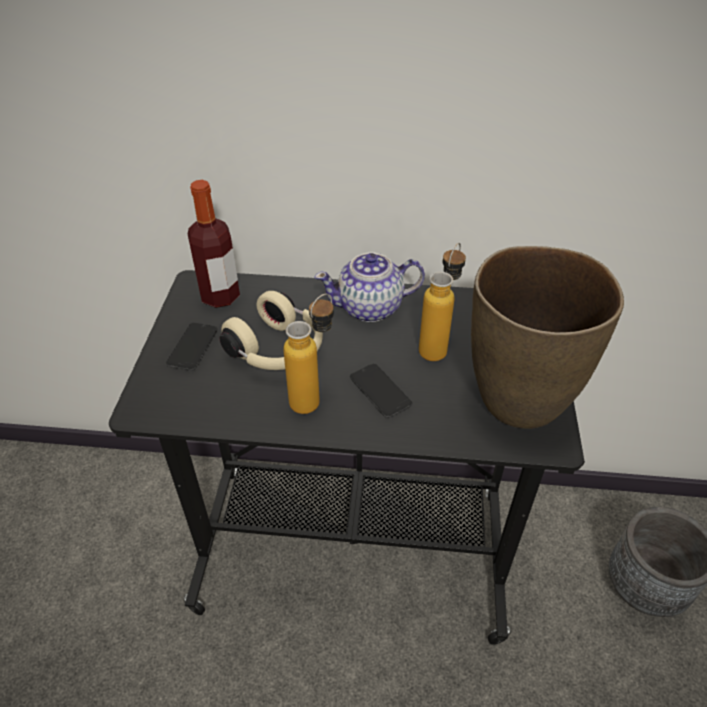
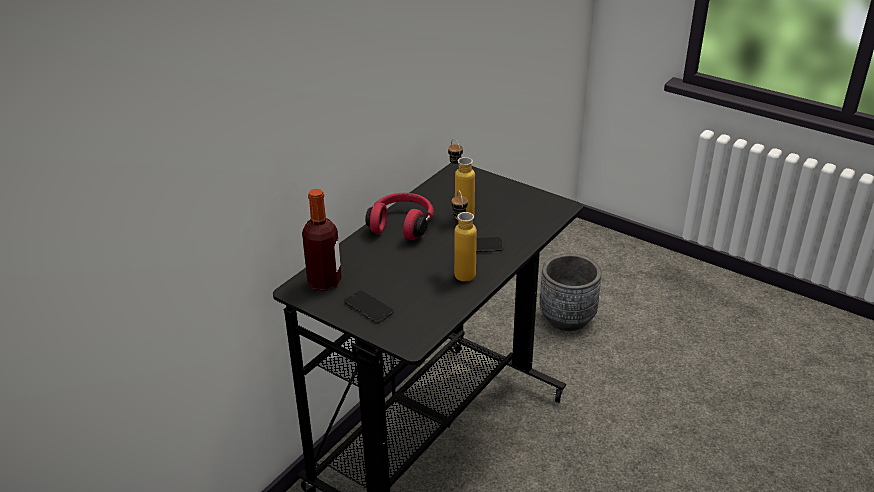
camera: 60 degrees left, 10 degrees down
beige headphones [220,291,323,370] -> none
teapot [314,253,425,322] -> red headphones [365,193,434,240]
brown vase [471,246,624,429] -> none

